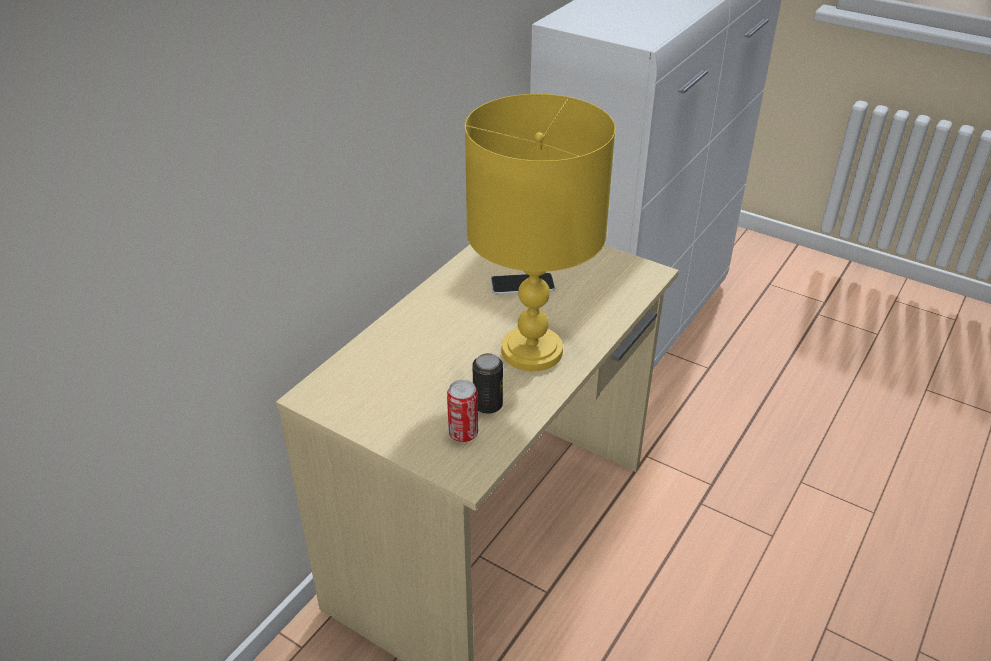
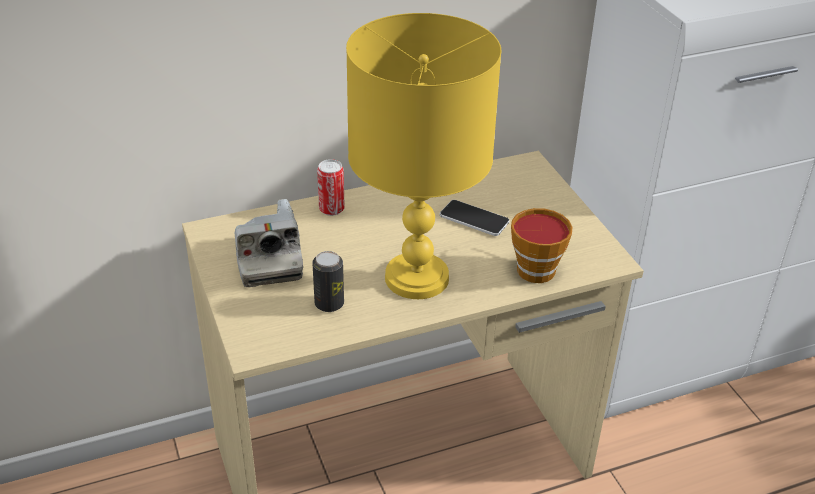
camera: 35 degrees right, 0 degrees up
can [447,380,478,442] -> can moved to [317,159,345,216]
none -> camera [235,199,303,287]
none -> cup [511,208,572,283]

